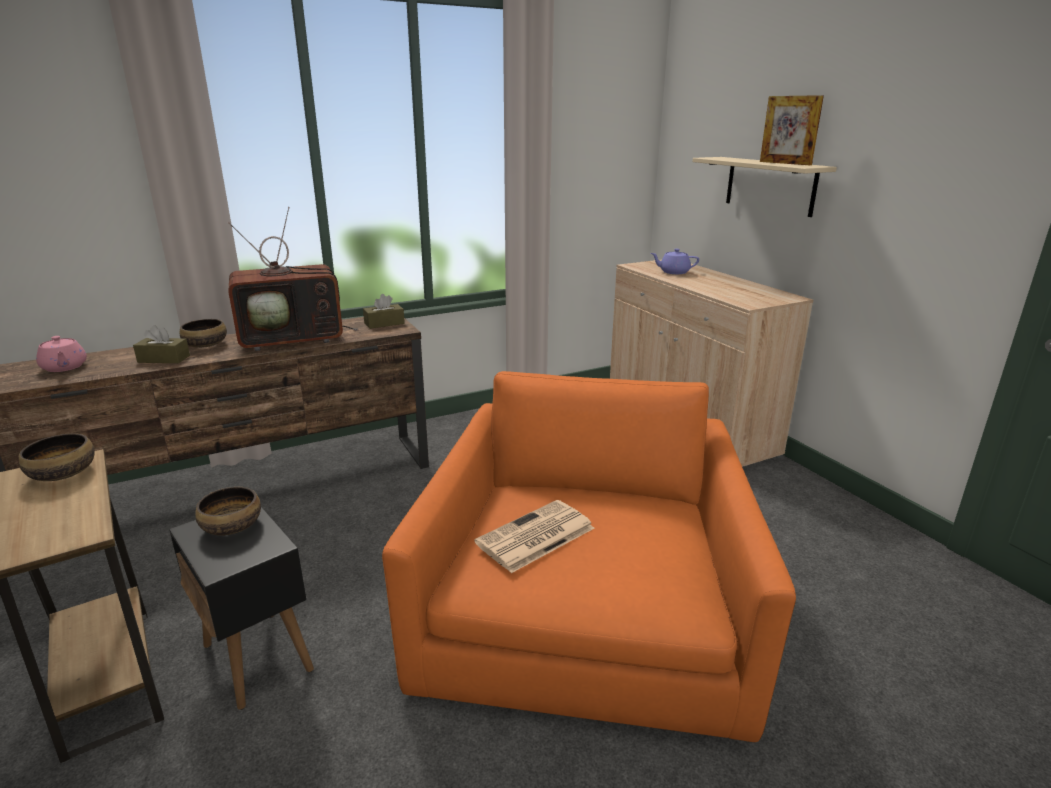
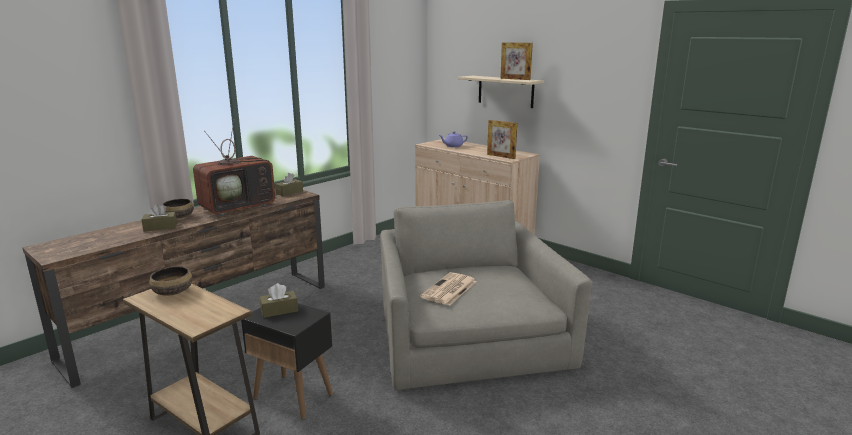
camera: 20 degrees left, 5 degrees down
pink teapot [36,336,87,372] -> none
bowl [195,487,261,535] -> brown tissue box [260,283,298,318]
orange armchair [382,371,796,742] -> grey armchair [380,200,592,390]
none -> picture frame [487,120,517,159]

